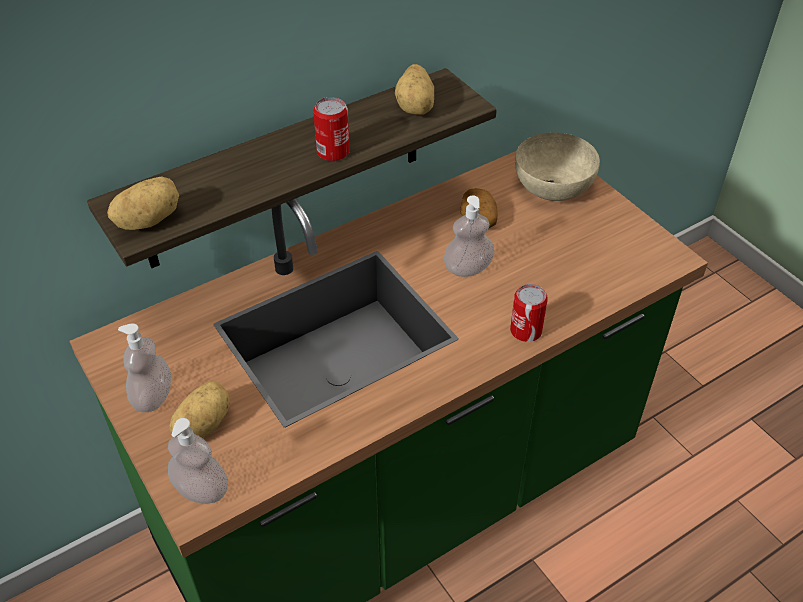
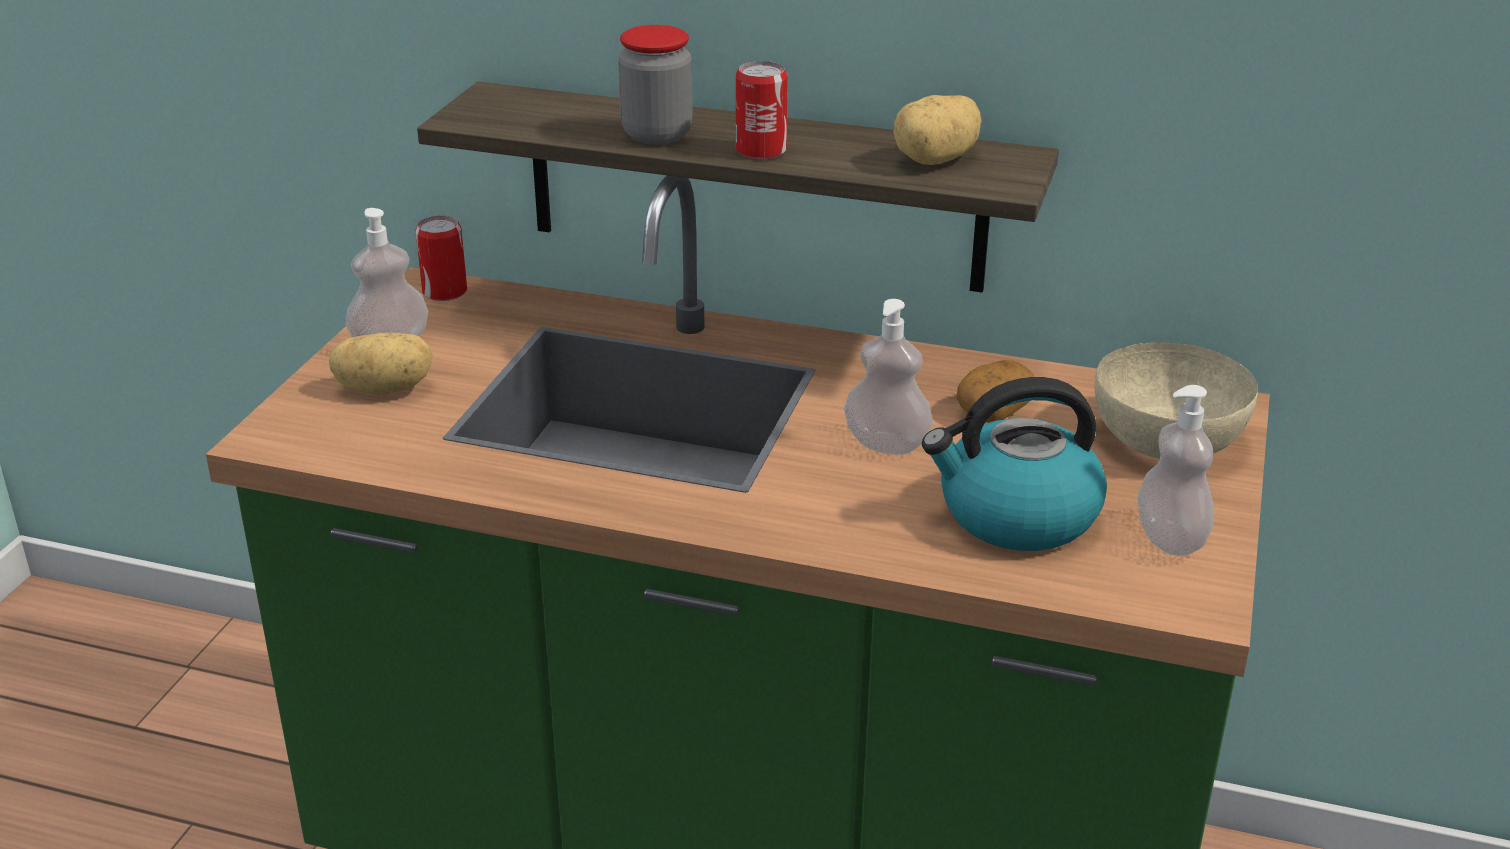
camera: 50 degrees right, 15 degrees down
potato [107,176,179,230] -> none
soap dispenser [168,418,228,504] -> soap dispenser moved to [1138,385,1214,556]
can [510,284,548,342] -> can moved to [415,216,467,301]
none -> jar [618,25,693,145]
none -> kettle [922,377,1107,551]

